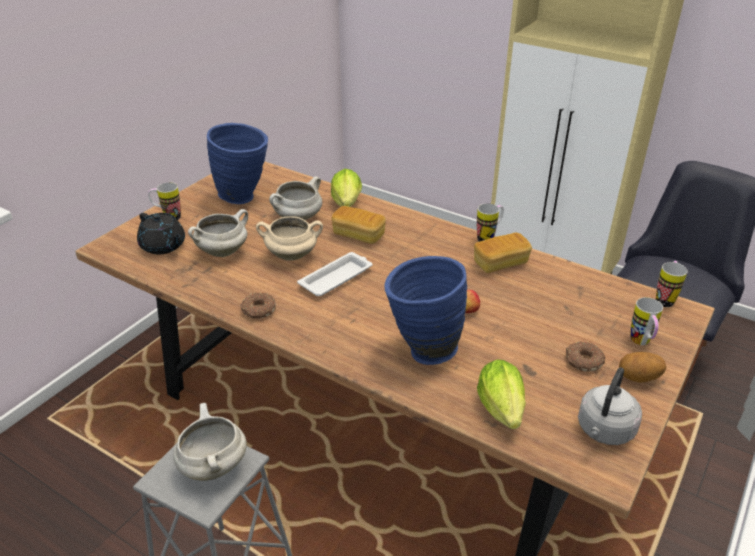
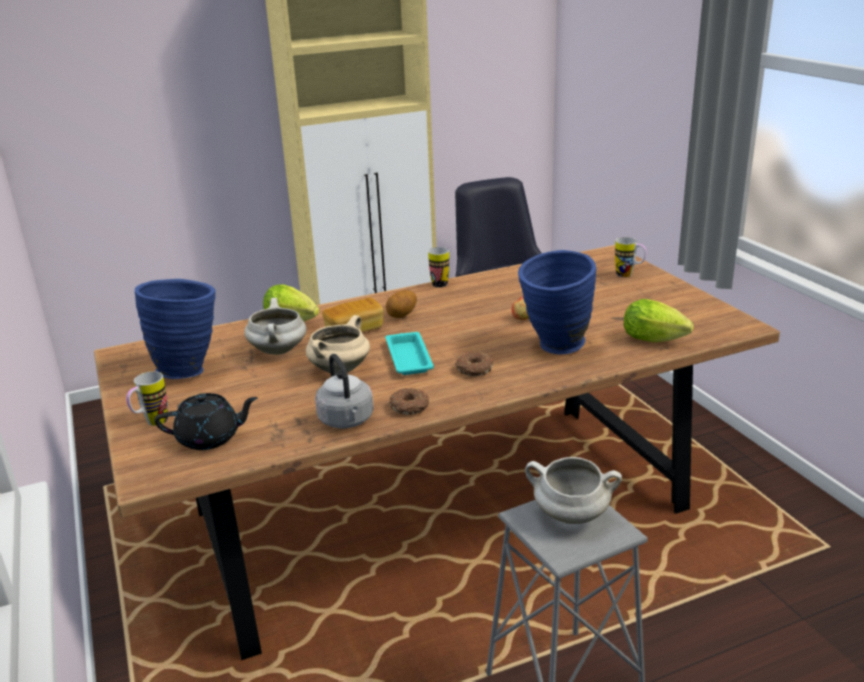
camera: 55 degrees left, 10 degrees down
white cooking pot [188,209,248,257] -> none
white tray [297,252,372,296] -> turquoise tray [385,332,434,375]
bread [474,233,532,273] -> none
donut [566,341,605,372] -> donut moved to [455,351,493,376]
grey kettle [578,367,642,445] -> grey kettle moved to [315,354,374,428]
potato [619,352,666,383] -> potato moved to [386,290,417,318]
mug [656,261,688,307] -> none

